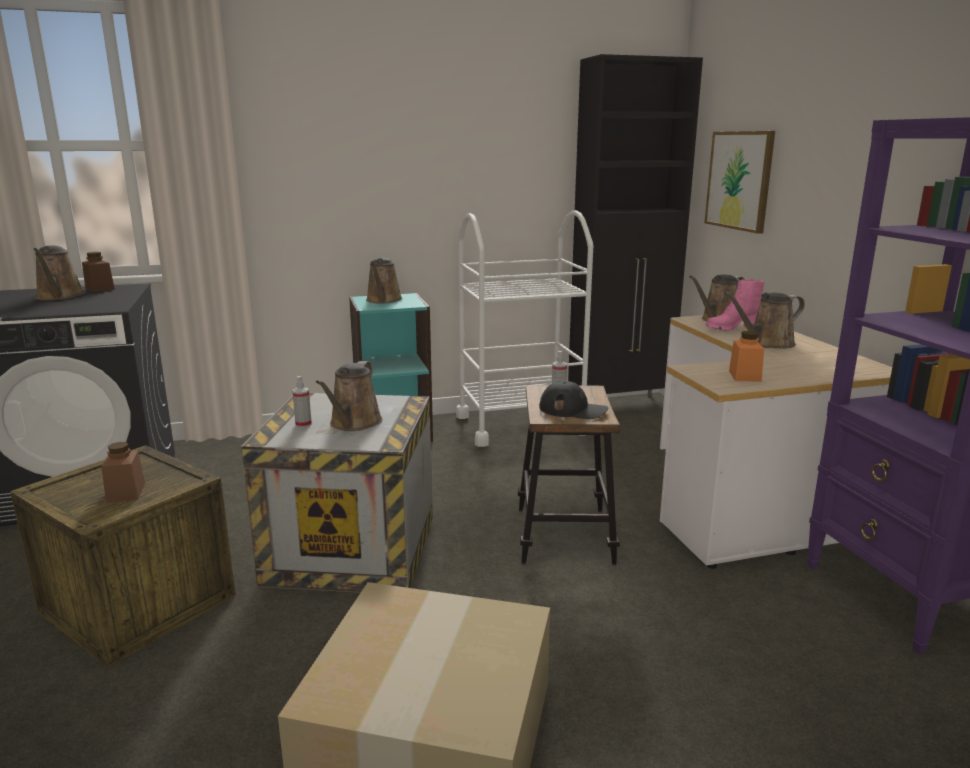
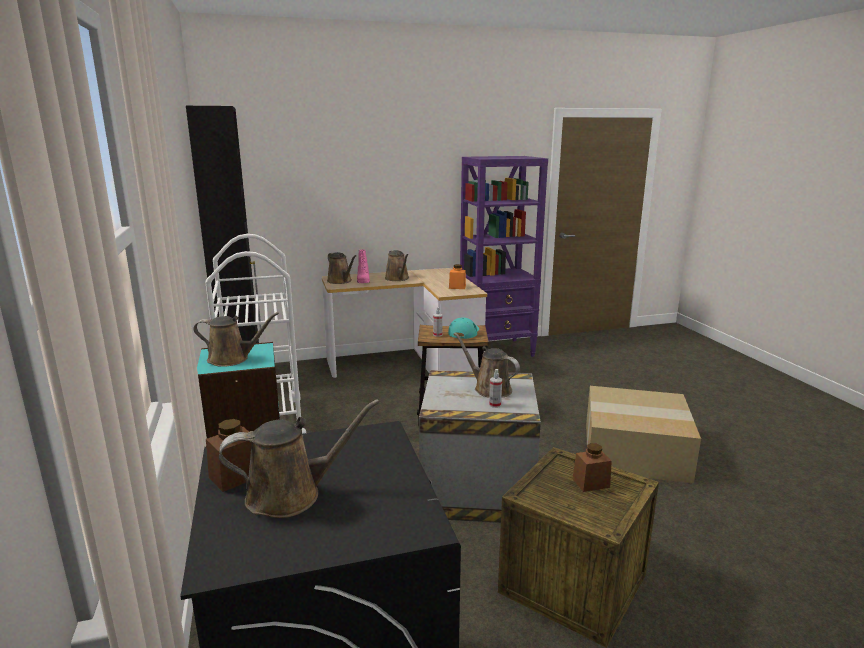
camera: 90 degrees left, 0 degrees up
brown watering can [316,361,383,431] -> brown watering can turned 150 degrees counterclockwise [454,332,520,398]
black cap [539,381,608,419] -> turquoise cap [448,317,479,339]
picture [705,131,775,234] -> none

